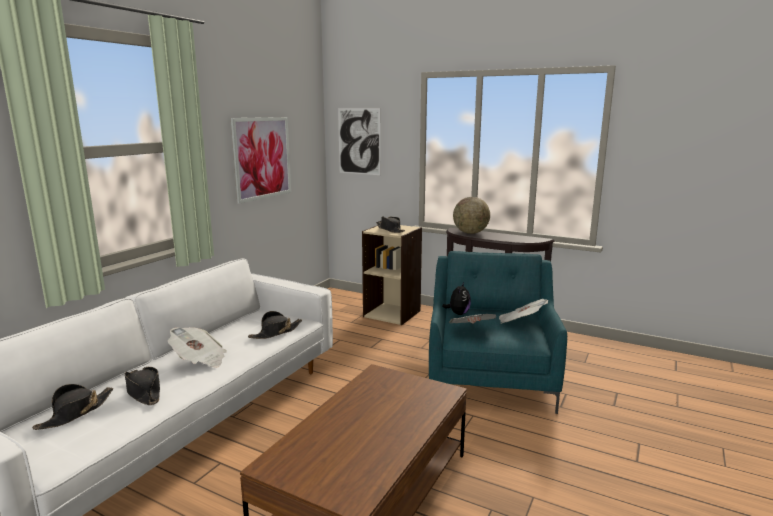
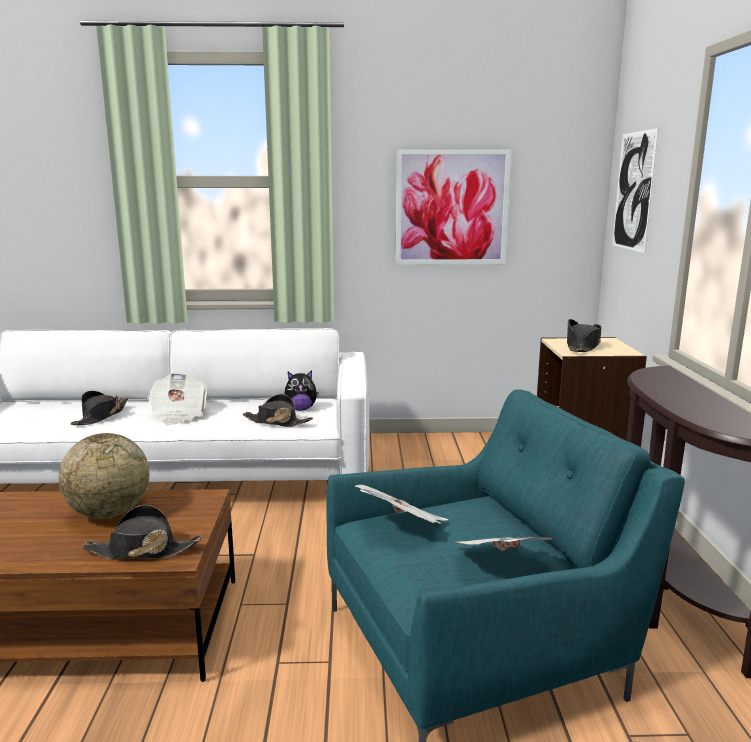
camera: 60 degrees right, 0 degrees up
black hat [32,384,113,430] -> black hat moved to [82,505,202,559]
plush toy [442,282,471,315] -> plush toy moved to [285,371,319,410]
globe [453,197,490,234] -> globe moved to [59,433,149,519]

